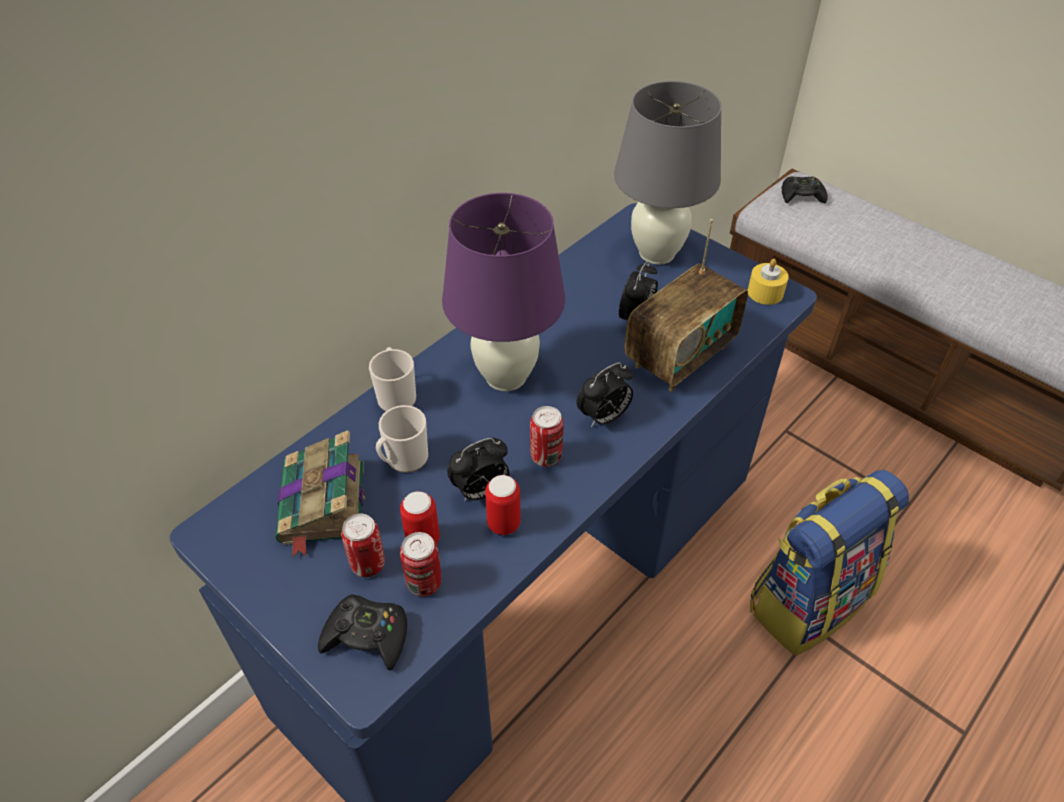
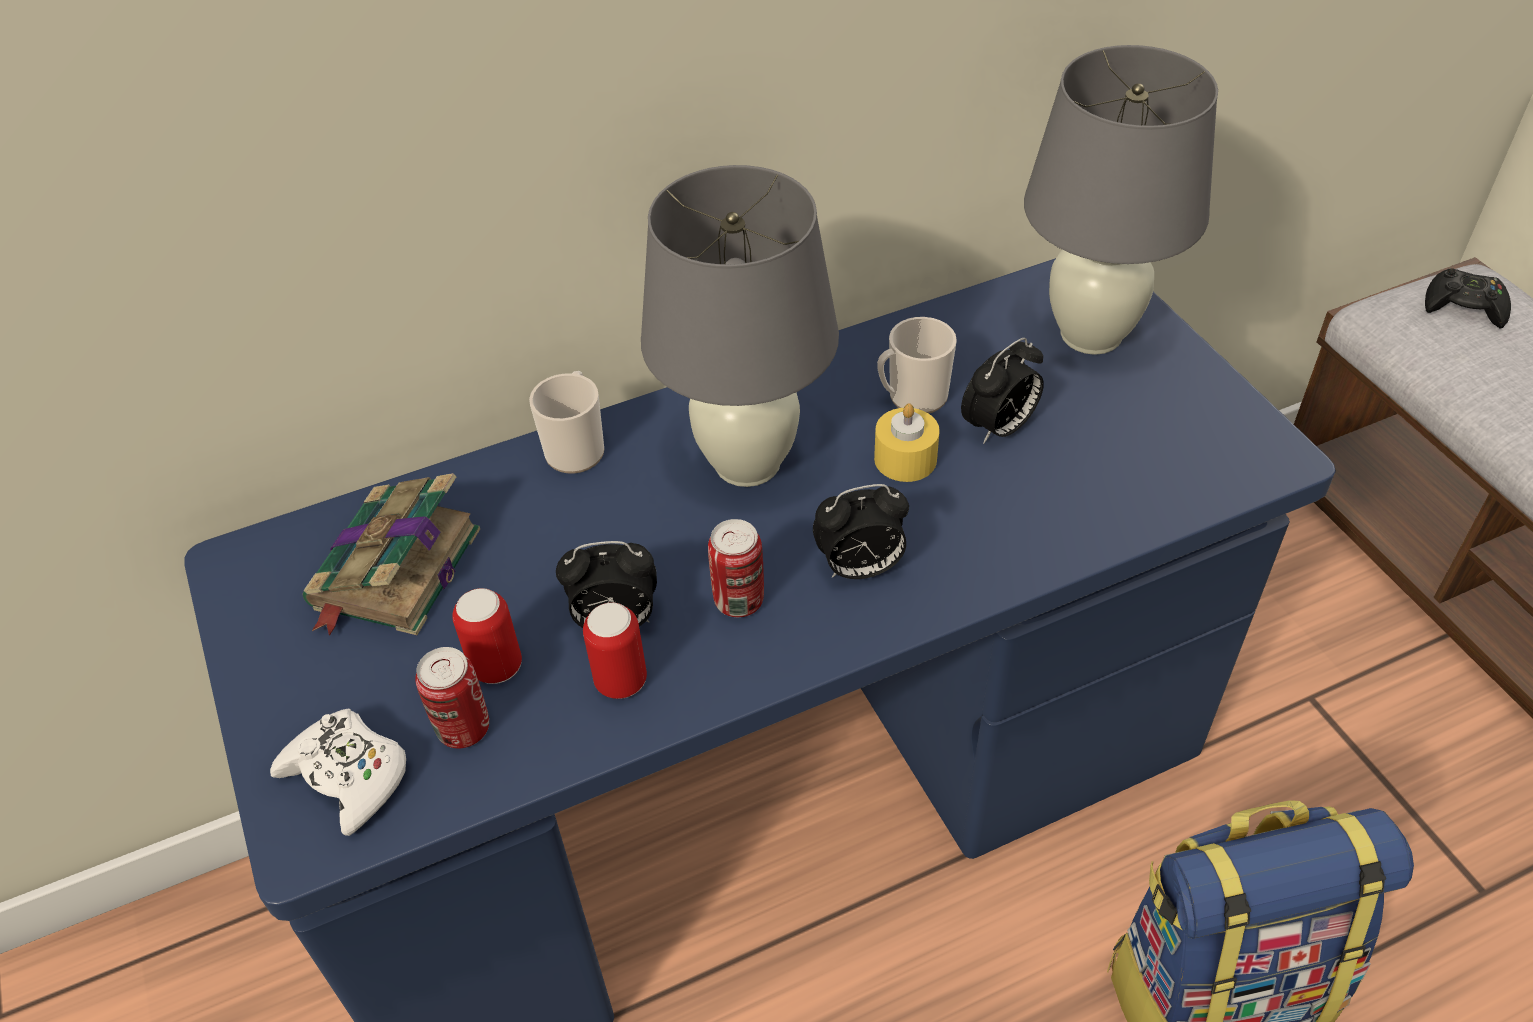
camera: 25 degrees right, 0 degrees up
black game controller [318,594,407,671] -> white game controller [270,709,406,836]
can [341,514,385,577] -> none
mug [376,405,428,473] -> mug moved to [877,317,957,414]
purple table lamp [442,193,565,391] -> grey table lamp [641,165,839,487]
radio [625,219,748,392] -> none
yellow candle [748,259,789,305] -> yellow candle moved to [874,403,940,482]

